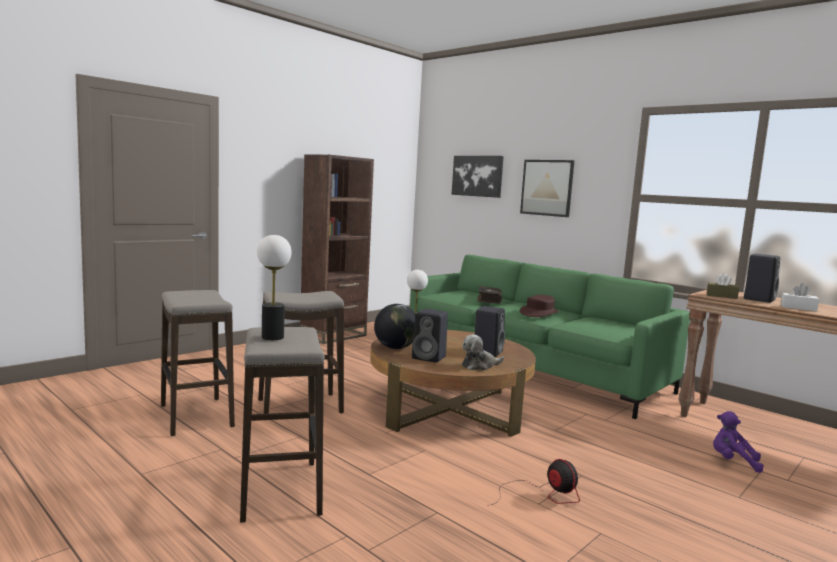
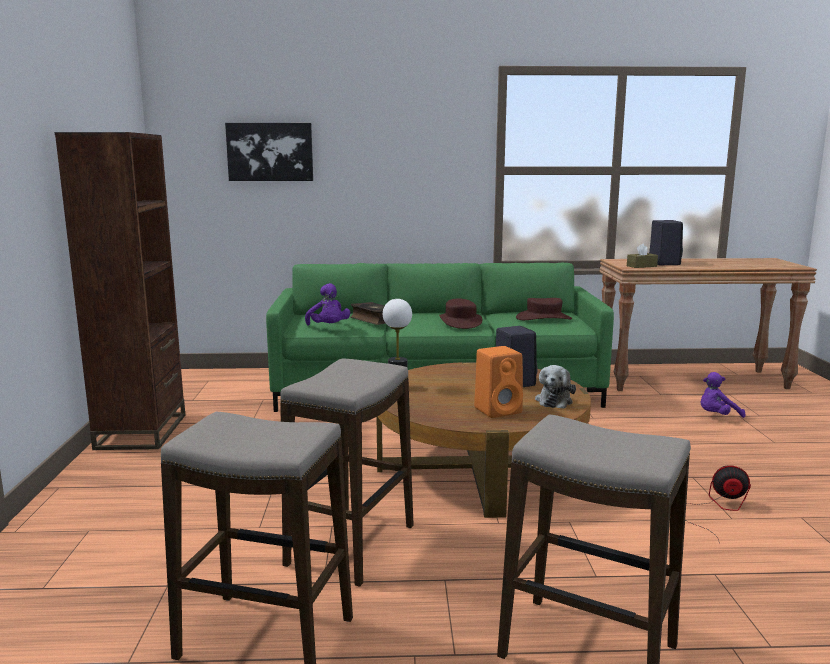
camera: 45 degrees left, 5 degrees up
table lamp [257,235,292,340] -> none
globe [374,304,416,349] -> none
black speaker [412,309,448,363] -> orange speaker [474,346,523,418]
picture [520,160,575,217] -> none
white tissue box [781,284,819,311] -> none
none -> purple plush toy [305,283,350,326]
none -> brown hat [516,298,572,320]

